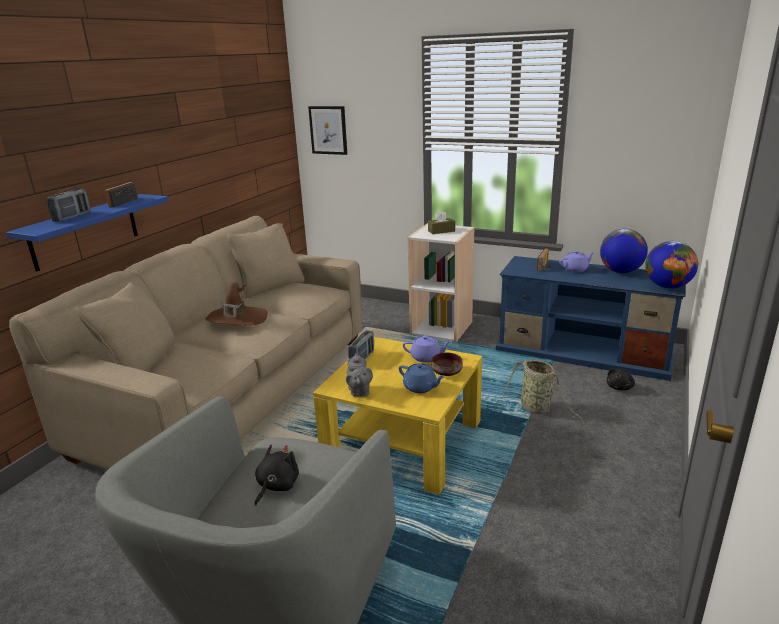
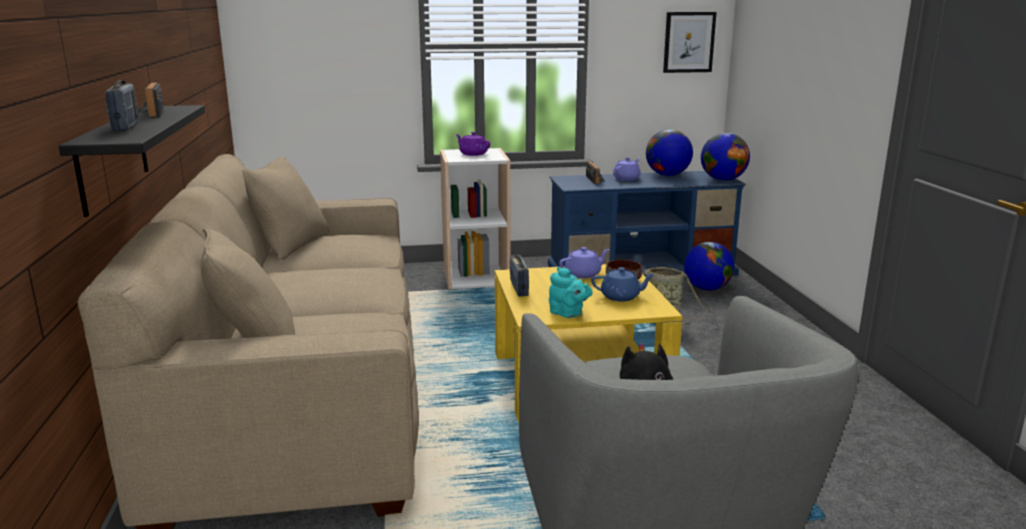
camera: 35 degrees left, 5 degrees down
blue shelf [6,194,169,272] -> black shelf [59,105,205,217]
brown hat [205,282,268,326] -> none
picture [308,106,347,155] -> picture moved to [663,12,717,73]
grey teapot [346,353,373,397] -> turquoise teapot [549,267,593,318]
brown tissue box [428,210,455,234] -> purple teapot [455,132,490,156]
black plush toy [607,368,635,390] -> globe [684,242,734,291]

